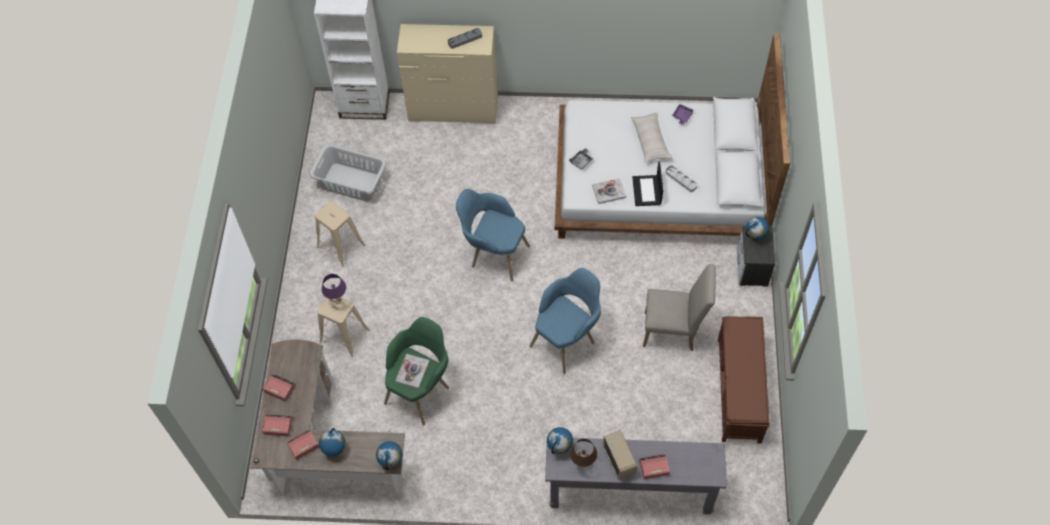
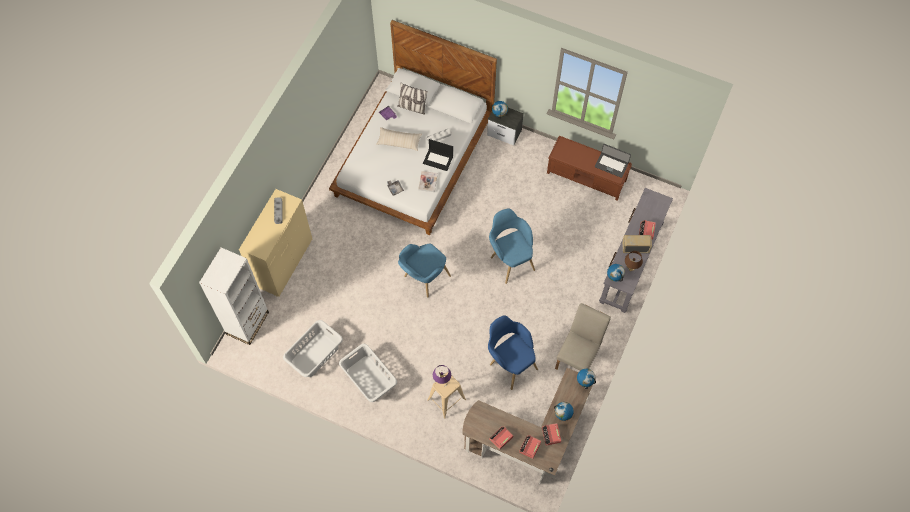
camera: 70 degrees left, 5 degrees up
beige stool [315,201,366,267] -> grey laundry basket [339,344,397,402]
green armchair [384,317,449,425] -> blue armchair [488,315,538,390]
book [395,354,430,389] -> none
beige chair [643,264,716,351] -> beige chair moved to [555,303,611,370]
none -> pillow [397,82,428,115]
none -> laptop [595,144,631,178]

